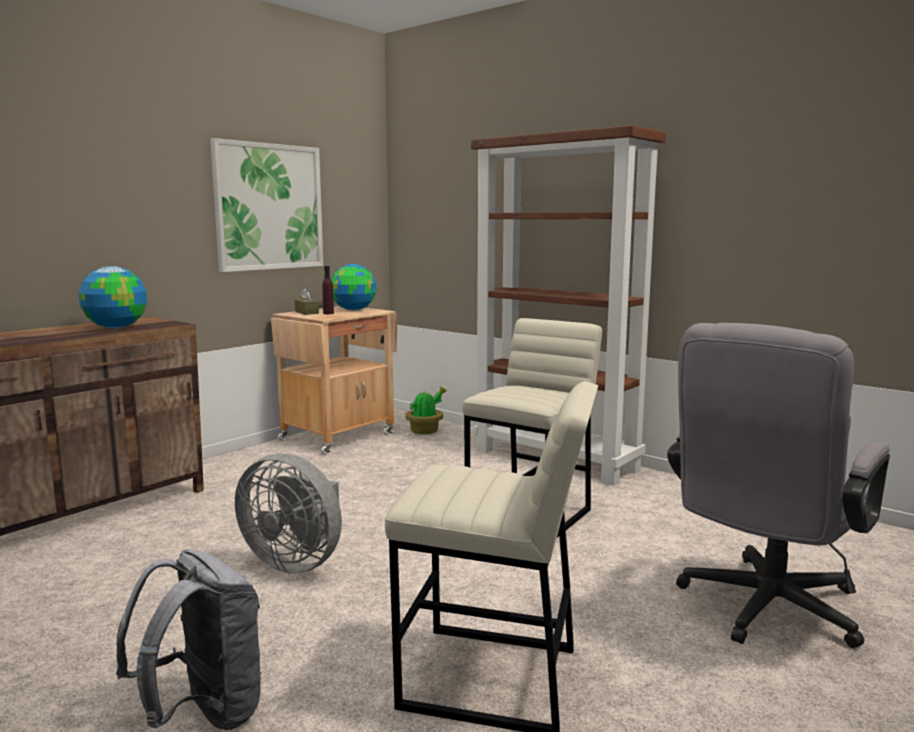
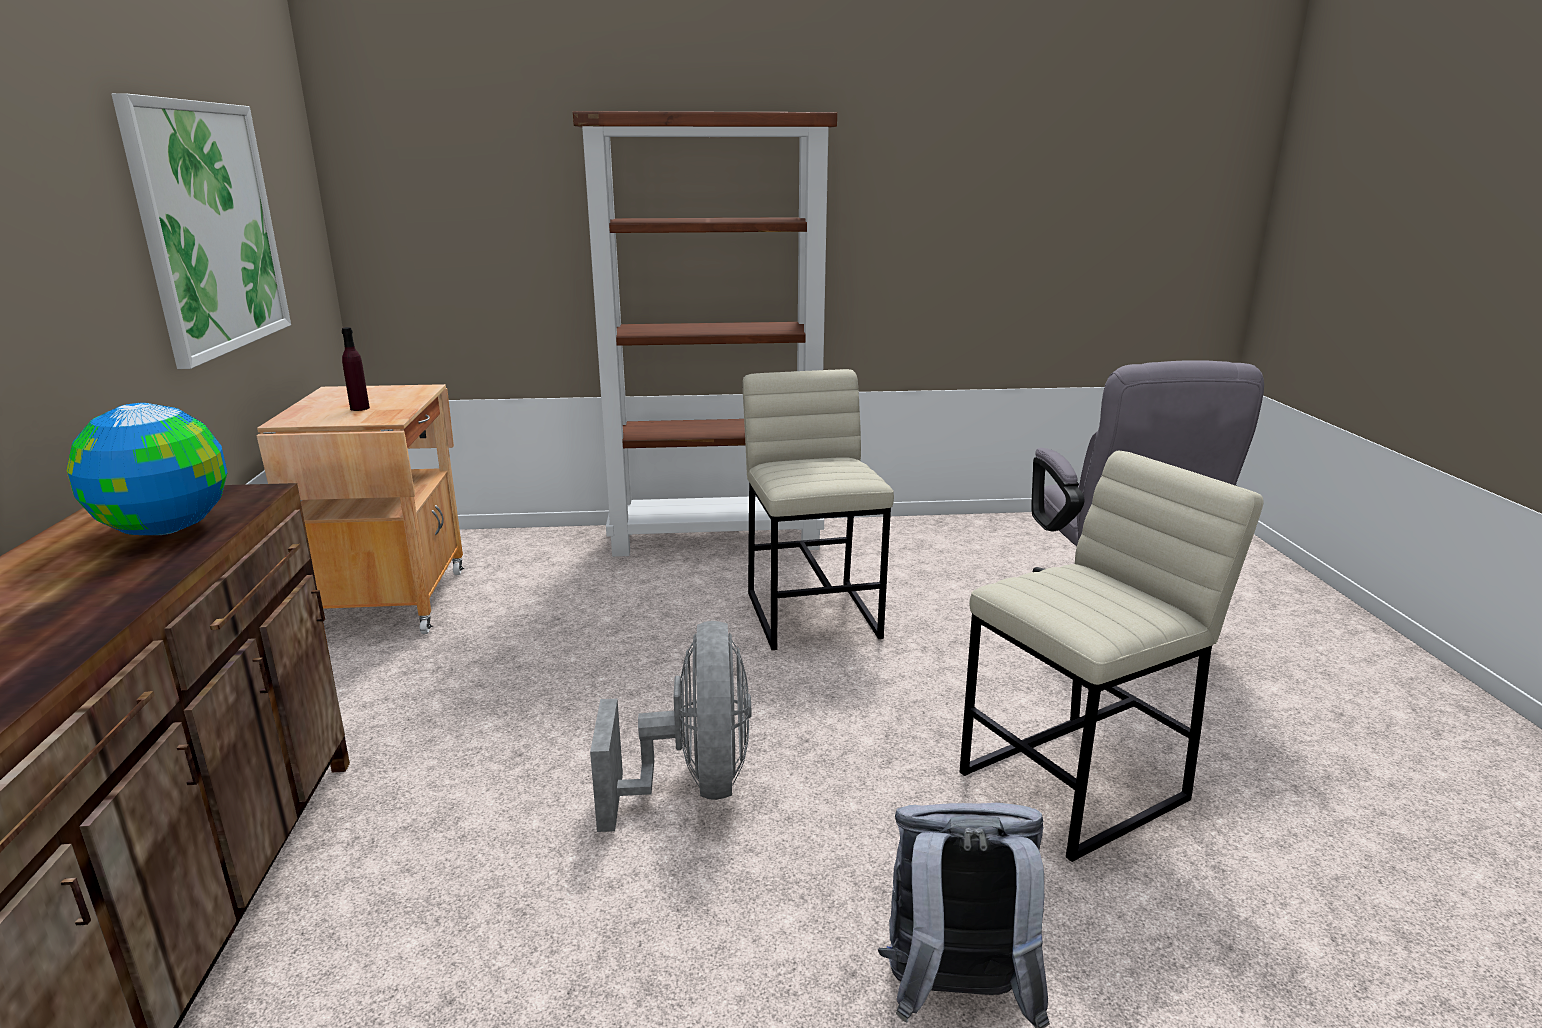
camera: 45 degrees left, 10 degrees up
grey fan [235,453,342,574] -> grey fan turned 75 degrees counterclockwise [590,621,751,832]
brown tissue box [295,288,319,315] -> none
globe [331,264,377,311] -> none
potted plant [405,387,446,434] -> none

